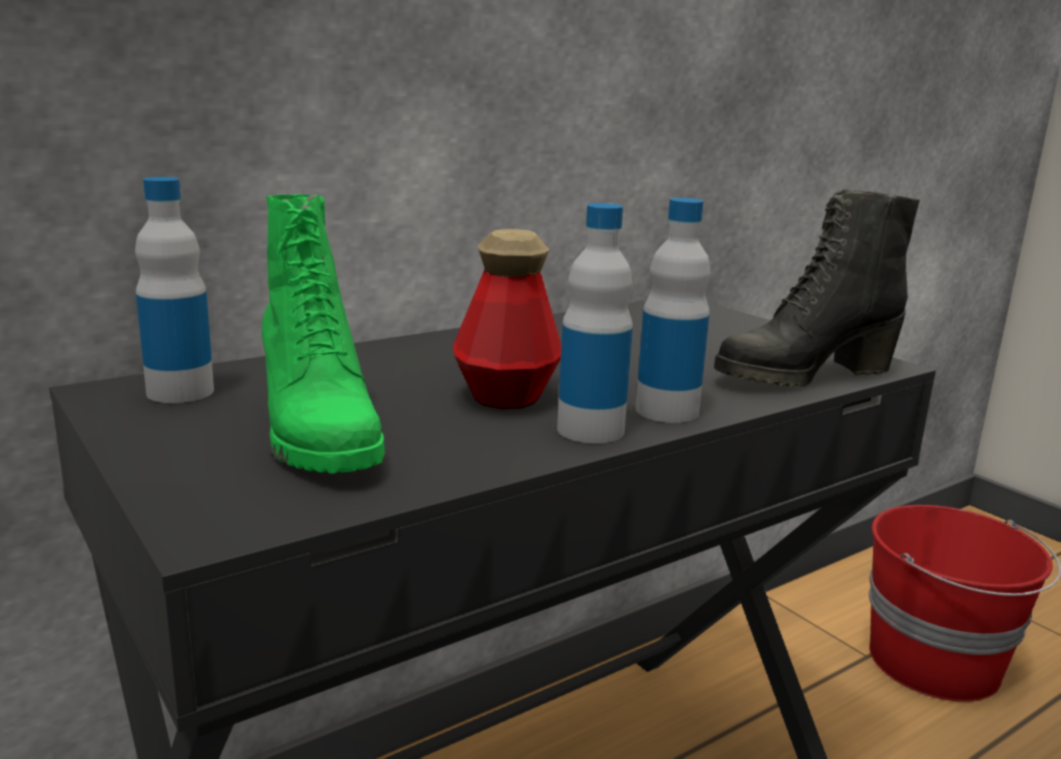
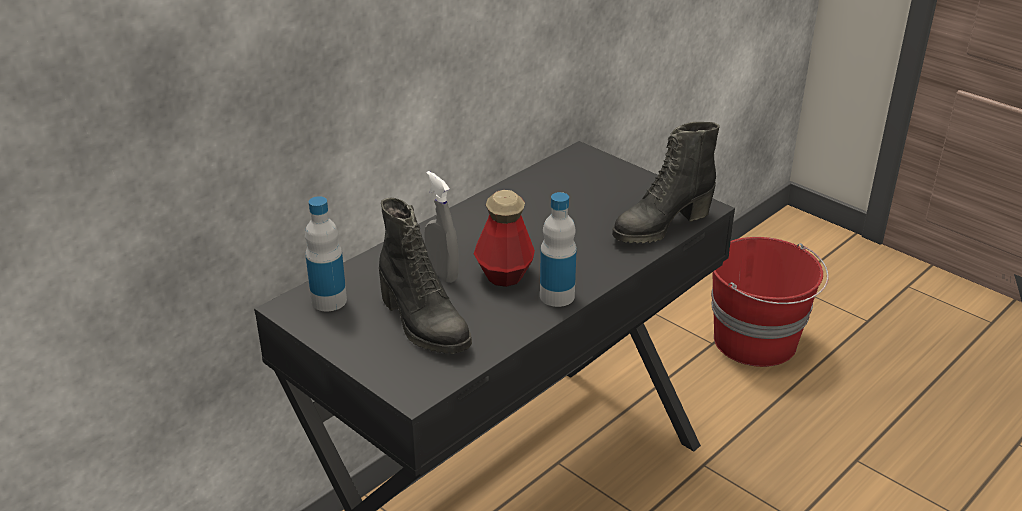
camera: 10 degrees left, 15 degrees up
green boot [262,194,385,474] -> black boot [379,198,472,354]
bottle [635,198,711,423] -> none
none -> grey spray bottle [424,171,459,283]

